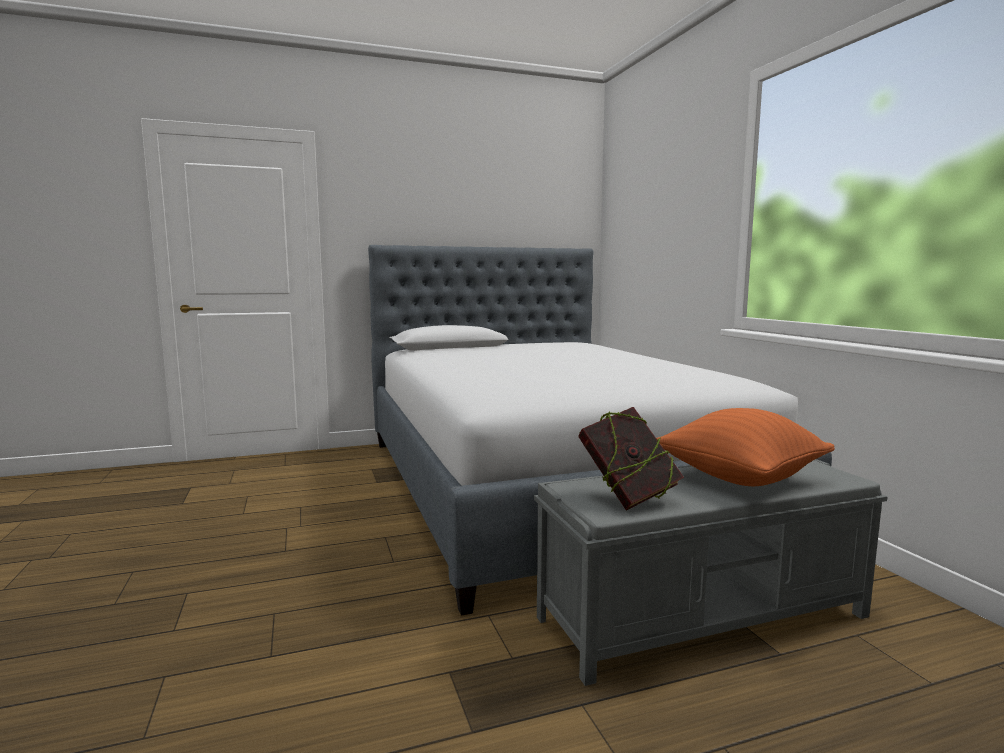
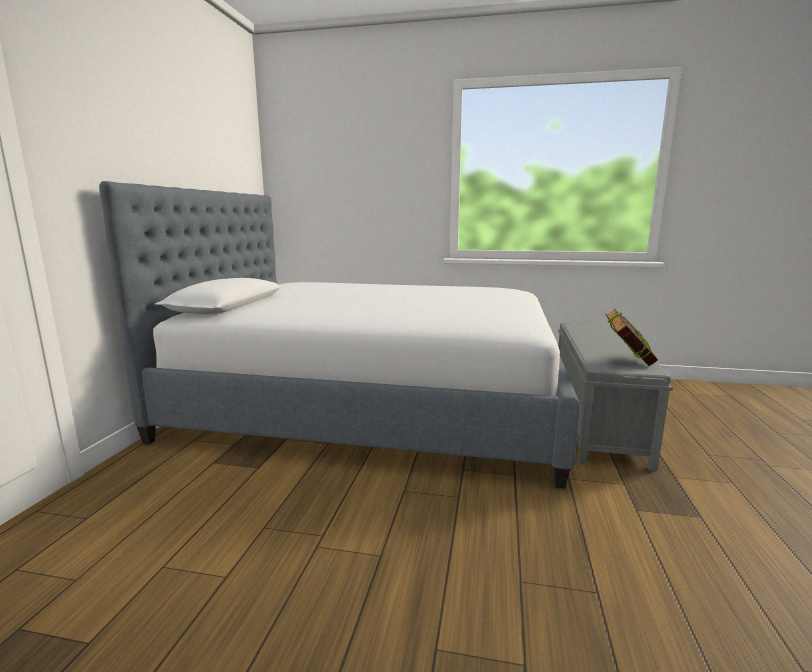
camera: 60 degrees left, 5 degrees up
orange pillow [656,408,835,486] -> none

